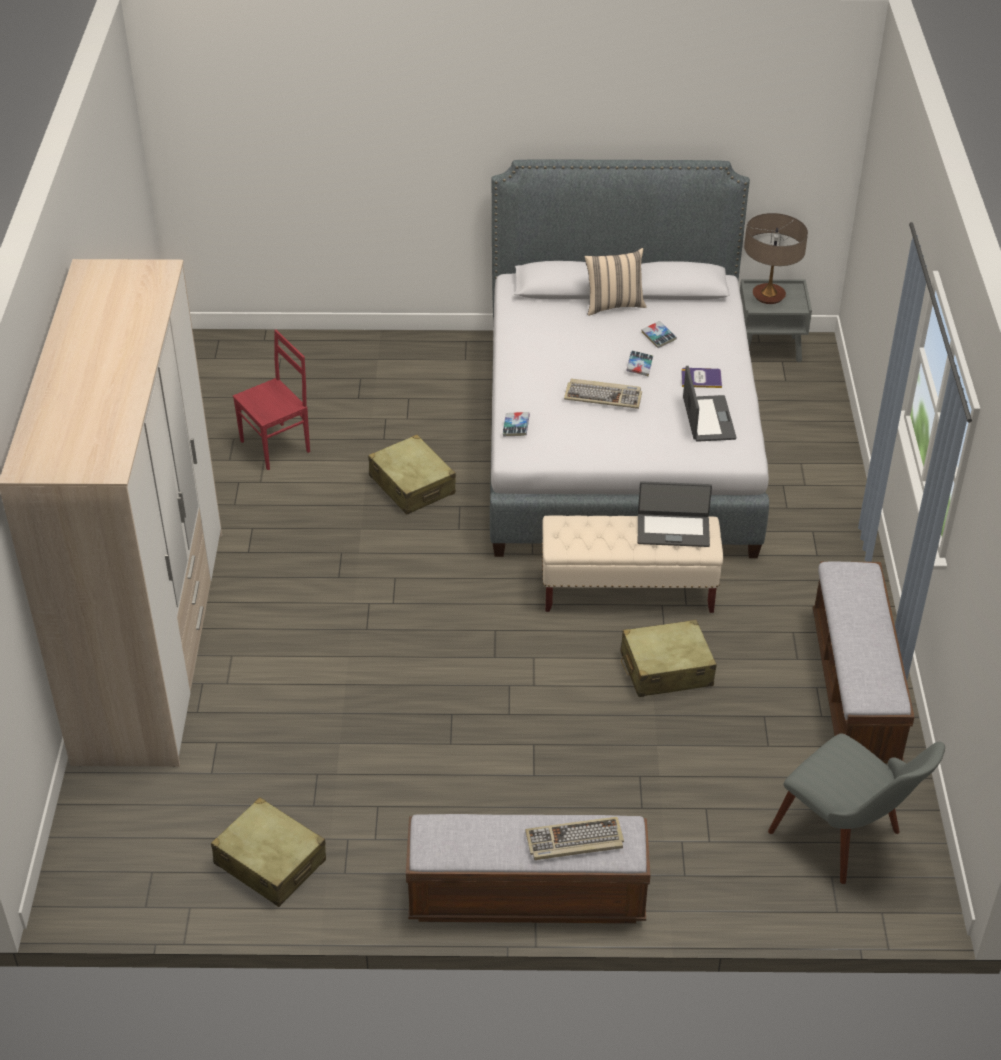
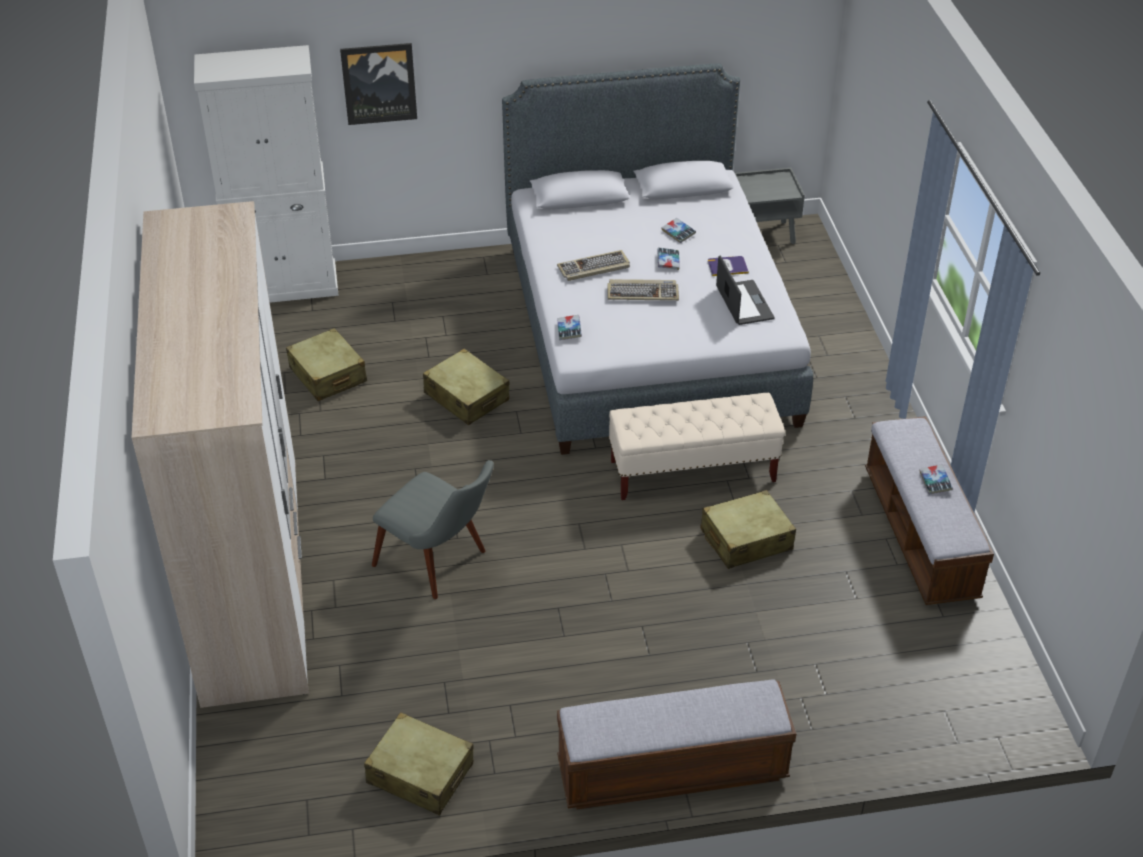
camera: 10 degrees left, 0 degrees up
red chair [233,330,310,470] -> beige suitcase [286,328,367,401]
keyboard [525,817,624,860] -> keyboard moved to [557,250,630,281]
beige pillow [584,248,647,316] -> none
laptop [638,481,712,547] -> none
table lamp [744,213,808,304] -> none
grey chair [768,733,945,884] -> grey chair moved to [372,460,494,599]
none -> white cabinet [194,45,339,303]
none -> picture [340,43,417,125]
none -> book [920,464,953,495]

